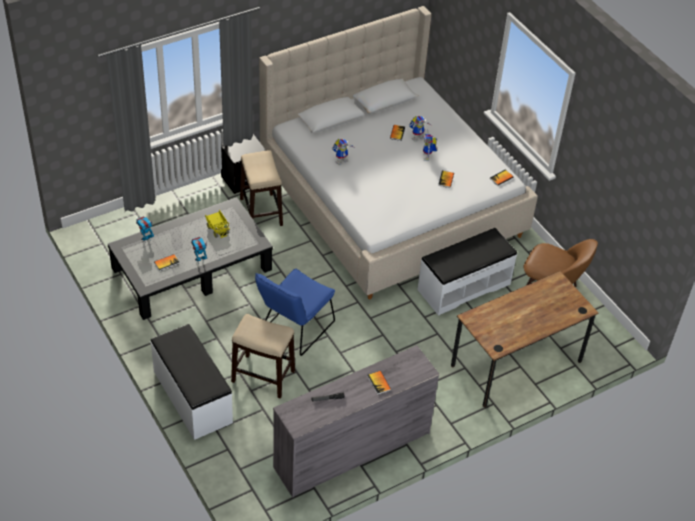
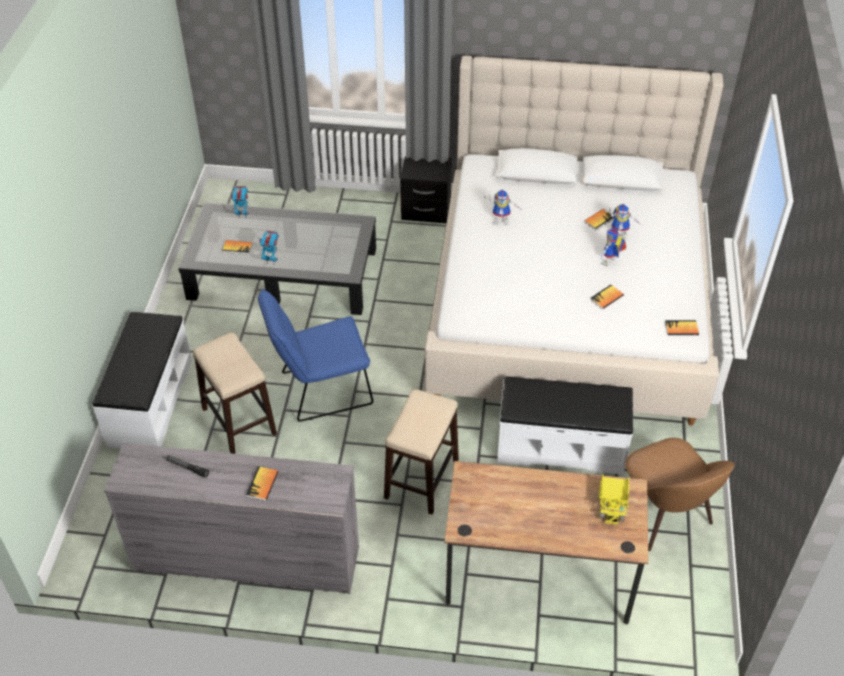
camera: 40 degrees right, 0 degrees up
toy truck [205,210,230,238] -> toy truck moved to [599,474,629,525]
stool [240,150,283,226] -> stool moved to [384,389,459,515]

